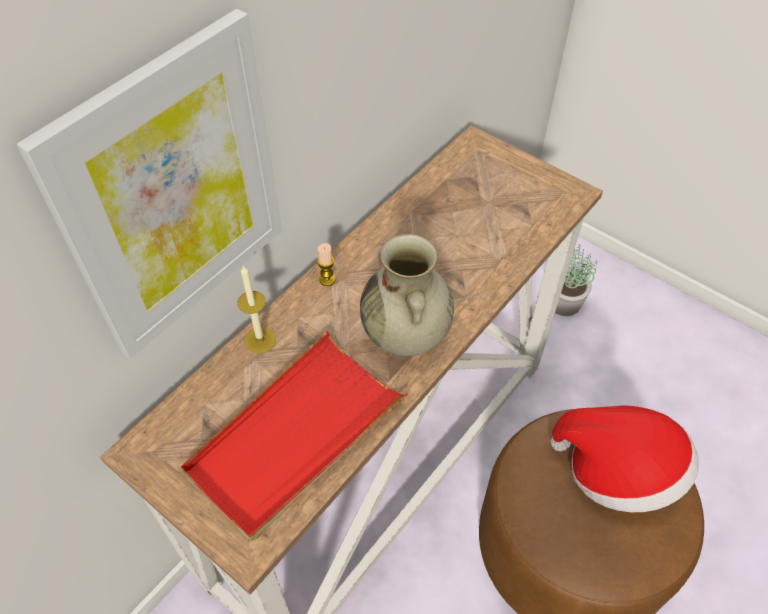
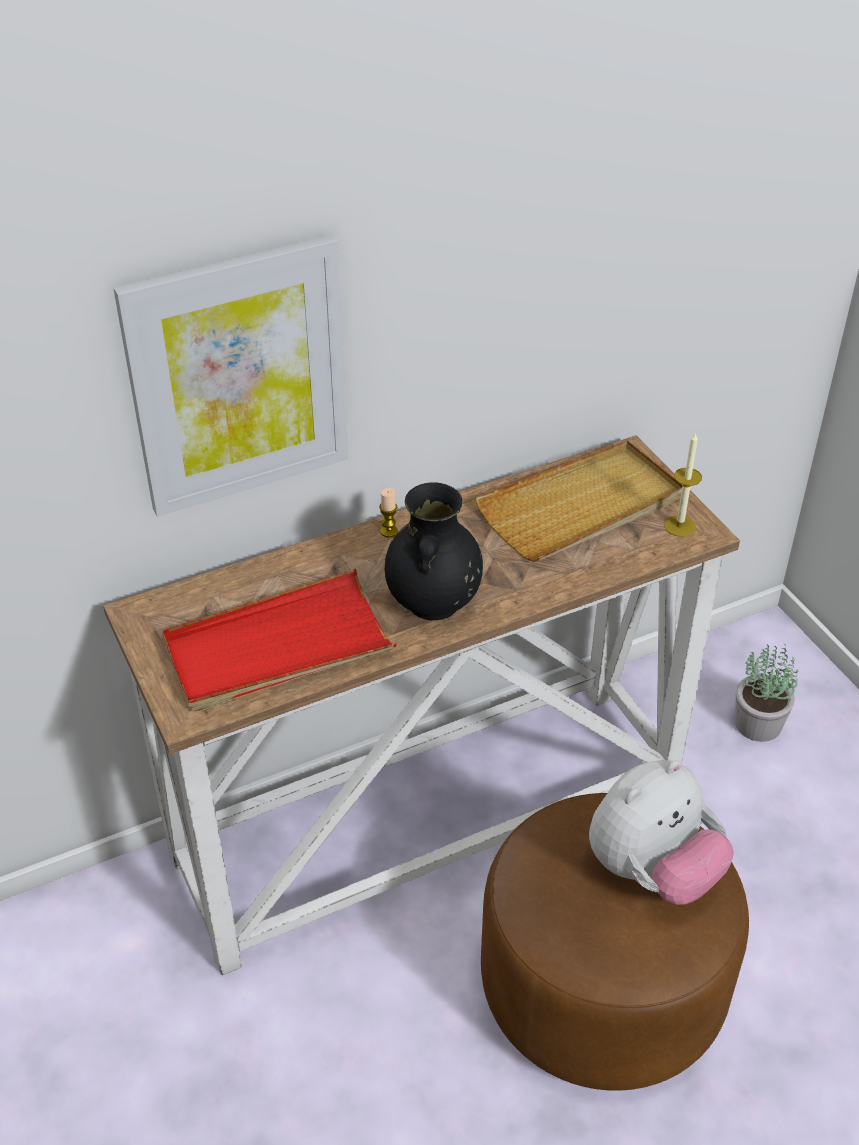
camera: 25 degrees right, 10 degrees down
candle [237,266,276,353] -> candle moved to [664,432,702,537]
beige vase [360,234,454,356] -> black vase [385,482,483,620]
hat [551,406,699,512] -> plush toy [589,760,734,905]
none -> beige tray [475,440,683,562]

